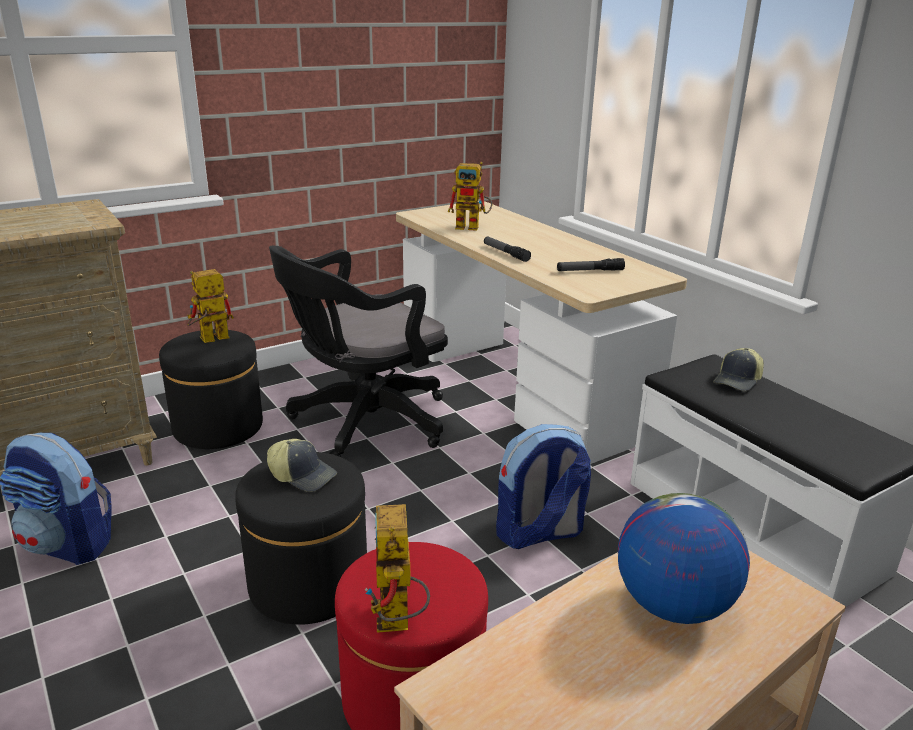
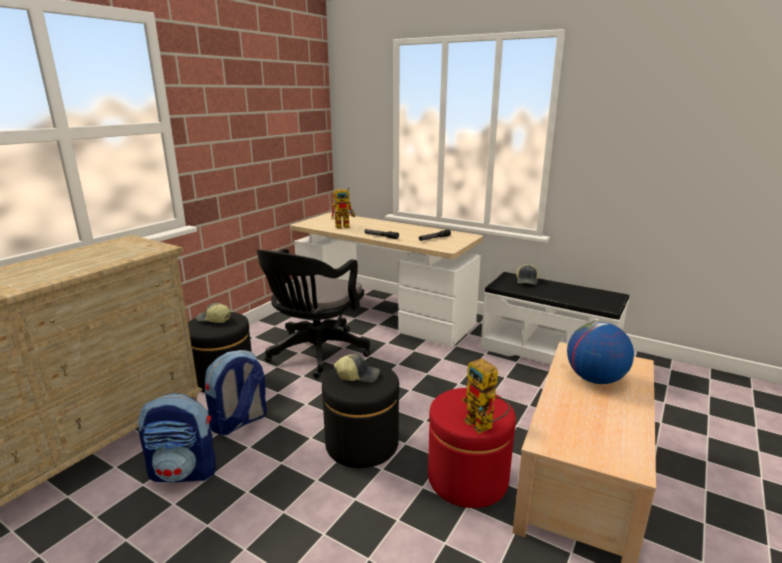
camera: 25 degrees left, 5 degrees down
toy robot [187,269,234,343] -> cap [196,303,231,323]
backpack [496,424,591,549] -> backpack moved to [205,350,267,435]

